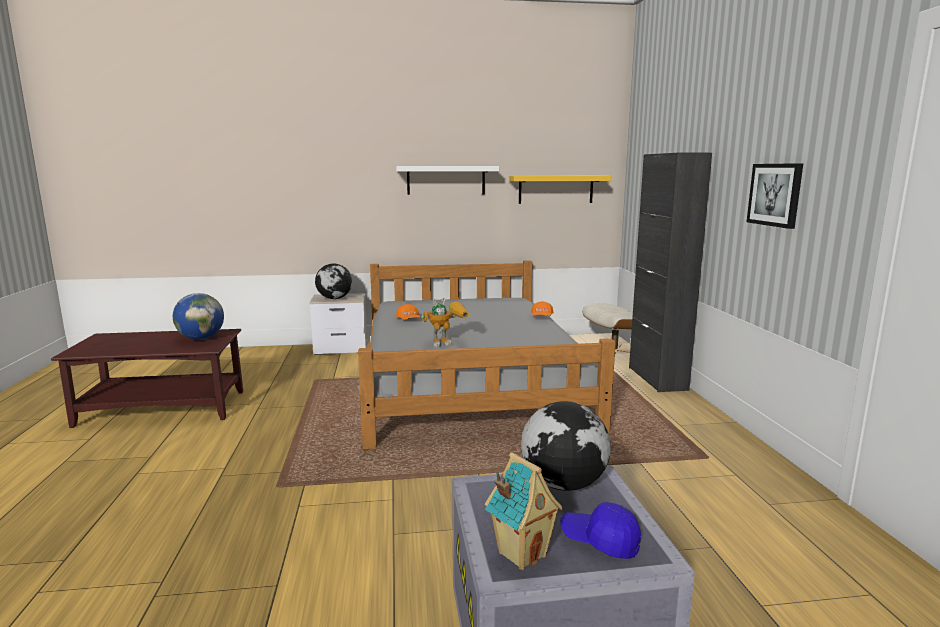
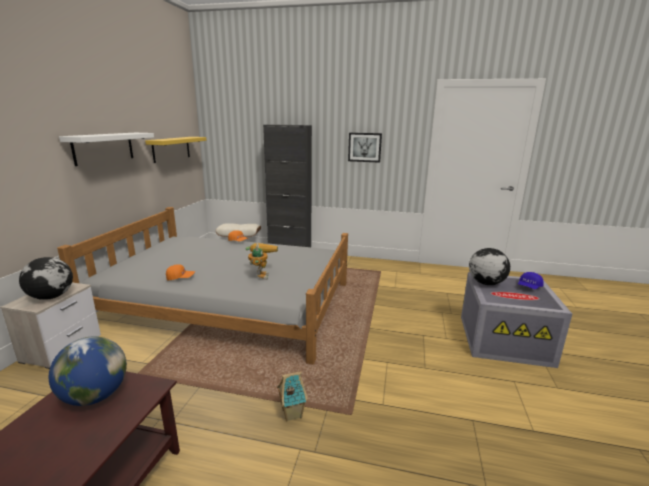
camera: 70 degrees left, 5 degrees up
toy house [485,452,563,570] -> toy house moved to [277,371,308,422]

